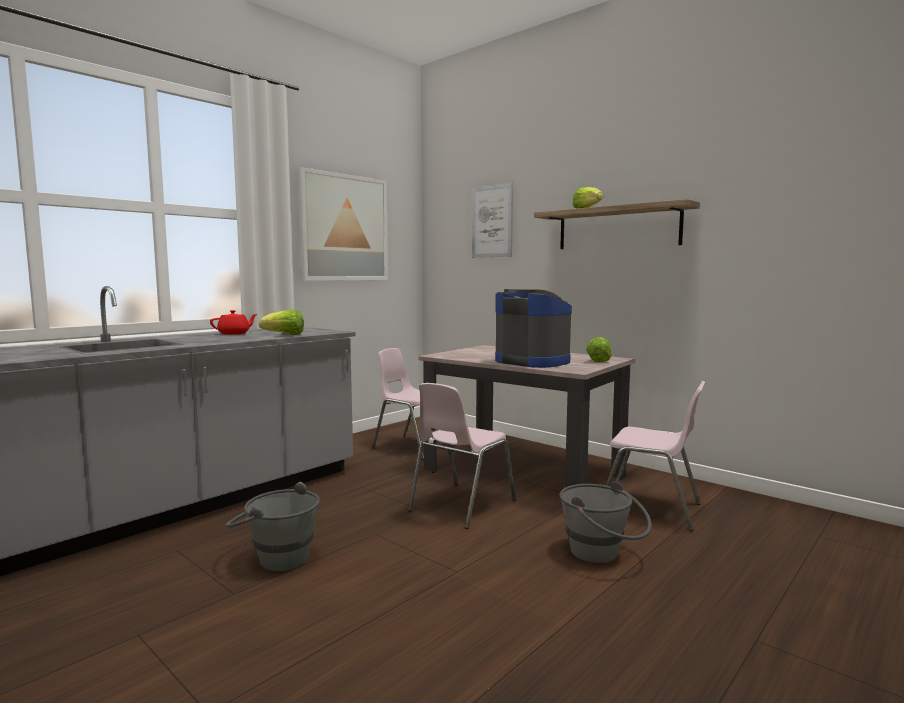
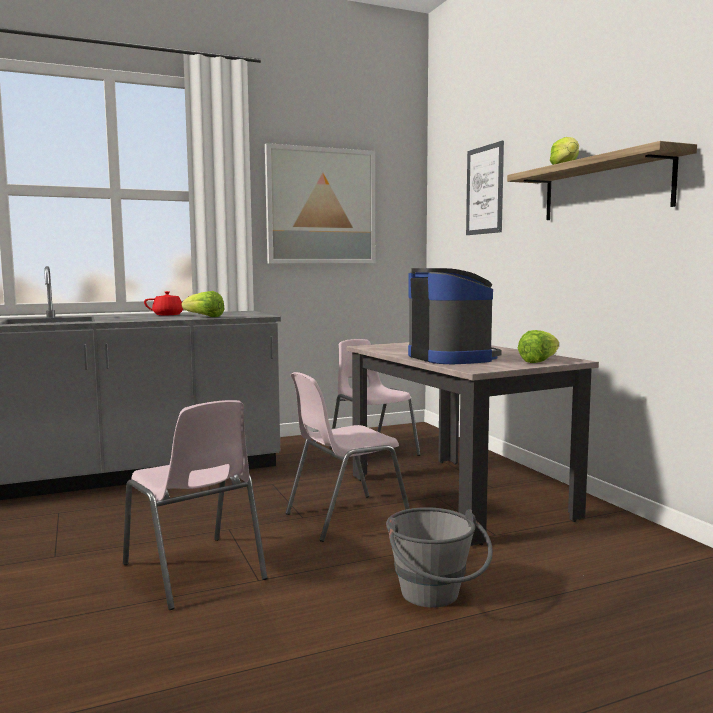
camera: 25 degrees right, 0 degrees up
grey bucket [226,482,320,571] -> none
pink chair [606,381,706,531] -> pink chair moved to [123,400,267,610]

